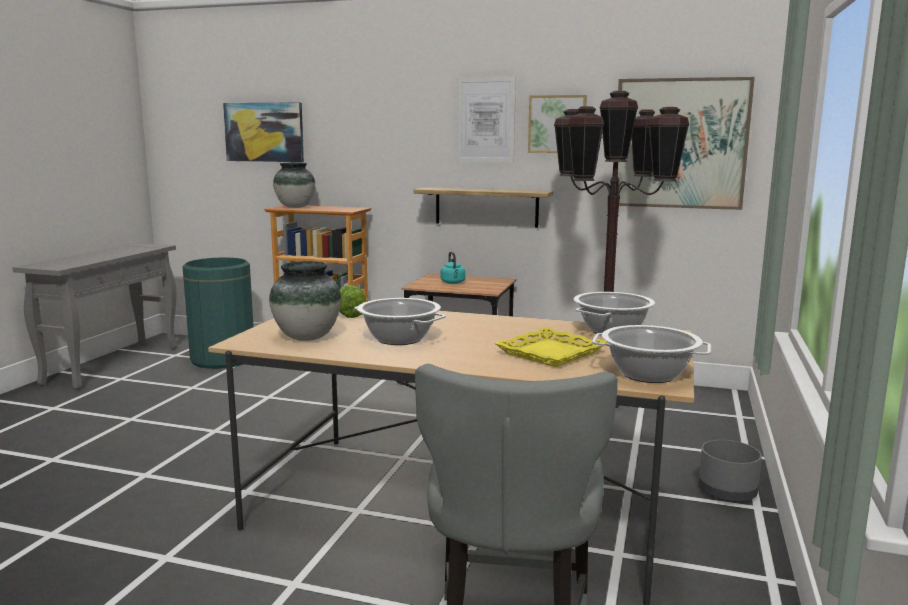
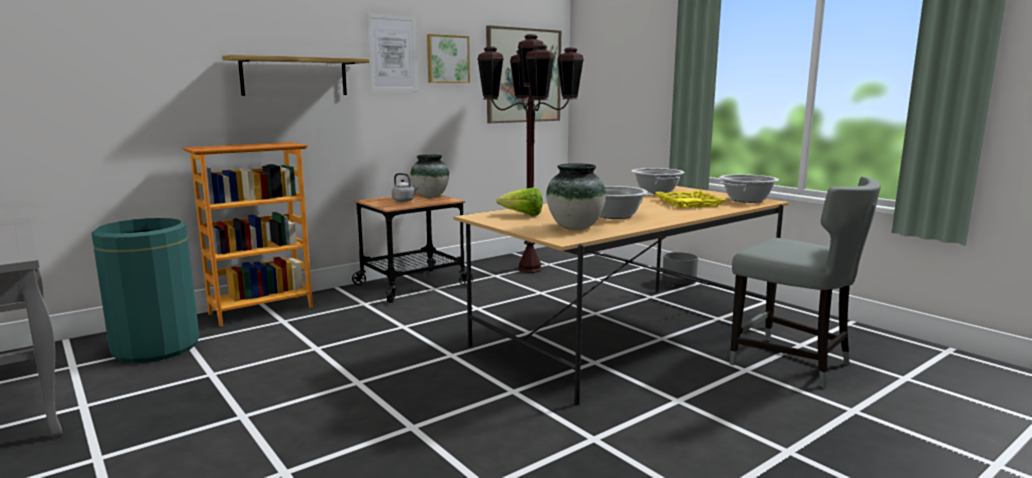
camera: 55 degrees left, 0 degrees up
picture [223,102,304,162] -> none
vase [273,163,315,208] -> vase moved to [410,155,449,197]
shelf [413,187,553,228] -> shelf moved to [223,55,370,96]
turquoise kettle [441,252,466,284] -> grey kettle [392,173,419,202]

